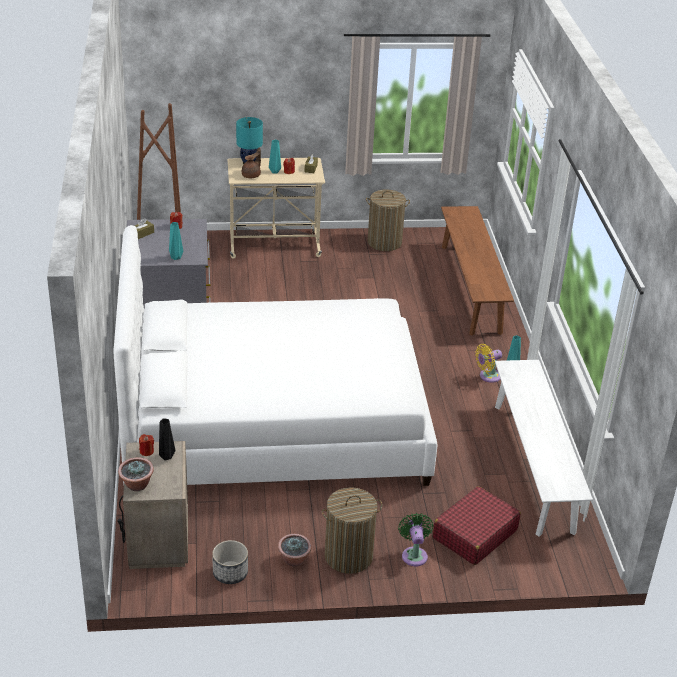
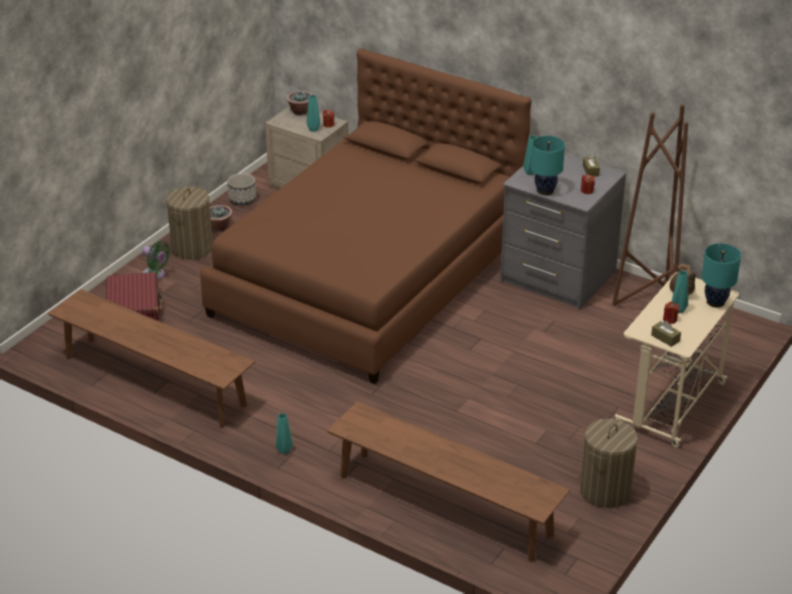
camera: 130 degrees right, 0 degrees up
white bed [114,225,438,486] -> brown bed [200,49,531,384]
black vase [159,418,175,460] -> turquoise vase [307,95,320,132]
yellow fan [475,344,502,383] -> none
white bench [495,360,593,537] -> brown bench [48,289,255,427]
none -> turquoise table lamp [531,136,565,195]

